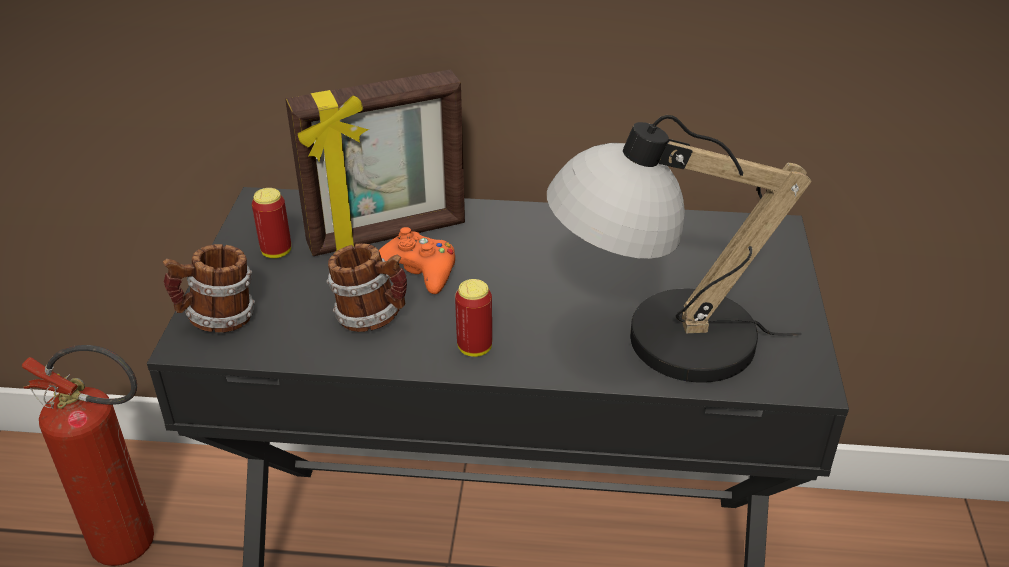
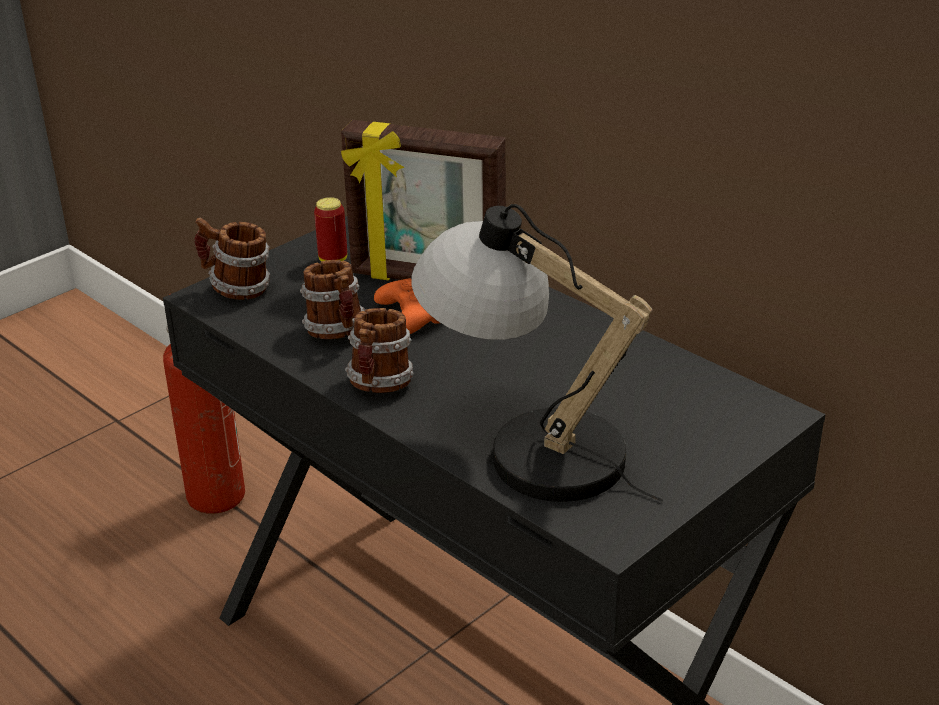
camera: 40 degrees right, 5 degrees down
can [455,279,492,357] -> mug [345,308,414,393]

